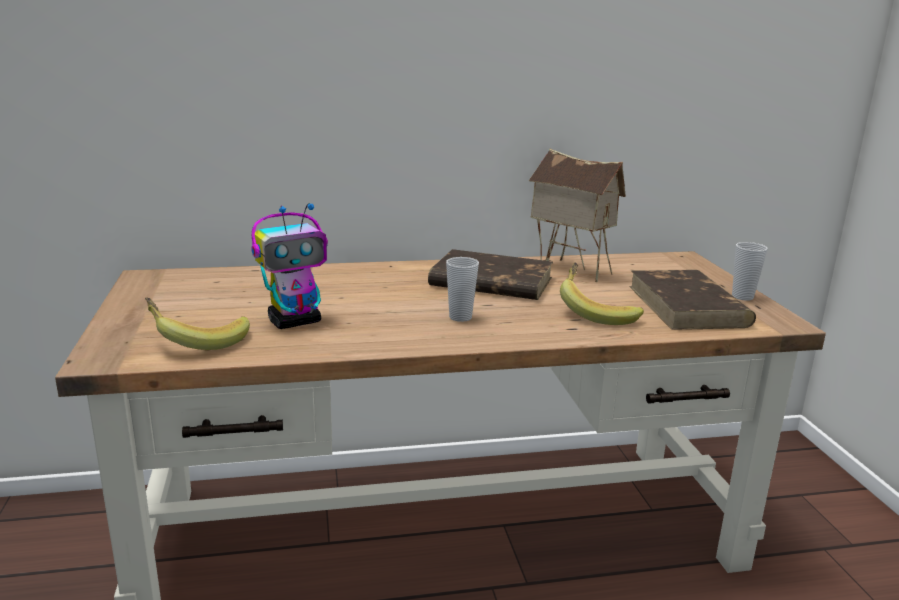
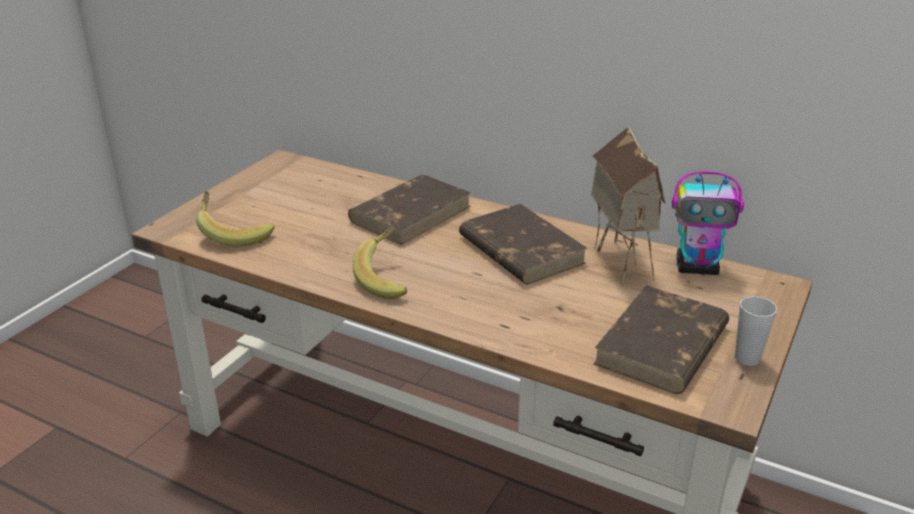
camera: 40 degrees right, 10 degrees up
toy robot [251,203,328,329] -> toy robot moved to [672,171,744,275]
cup [446,257,479,322] -> none
banana [560,262,644,325] -> banana moved to [353,225,407,299]
none -> brown book [348,174,471,245]

